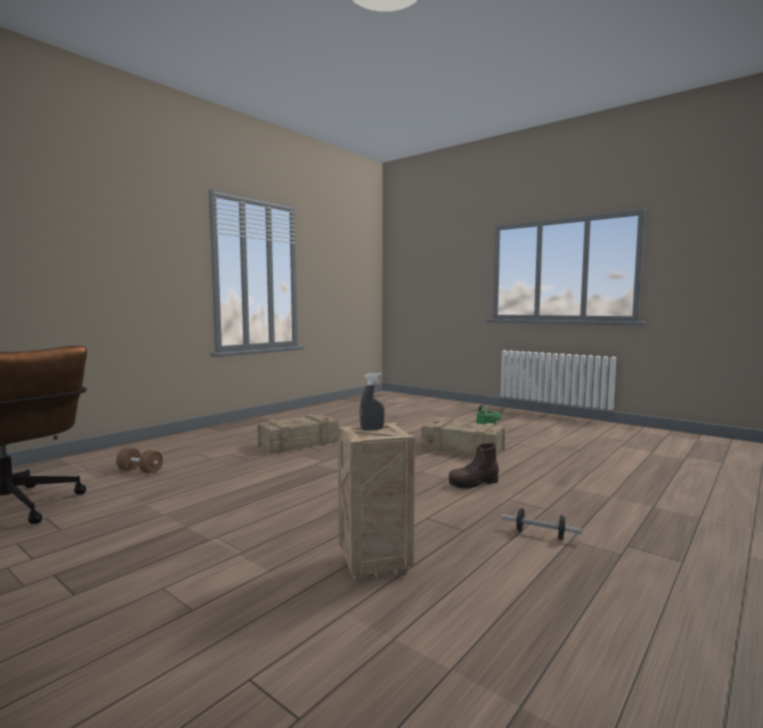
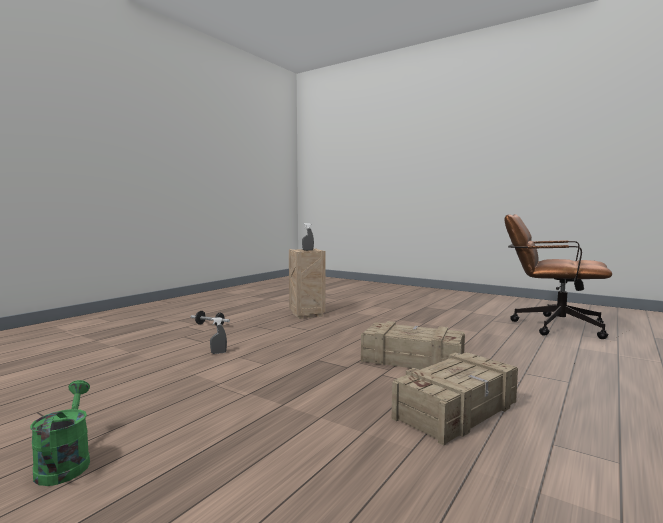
camera: 175 degrees right, 0 degrees up
brown dumbbell [116,448,163,473] -> none
crate [421,418,505,458] -> crate moved to [361,321,465,370]
brown boot [449,443,499,488] -> grey spray bottle [210,317,227,354]

